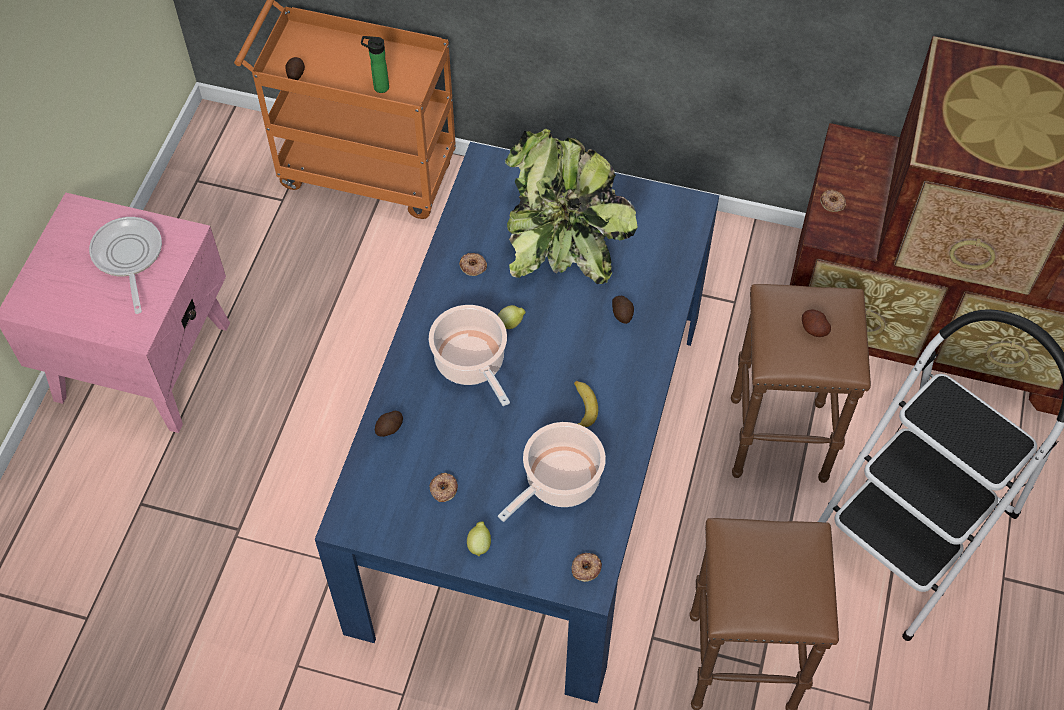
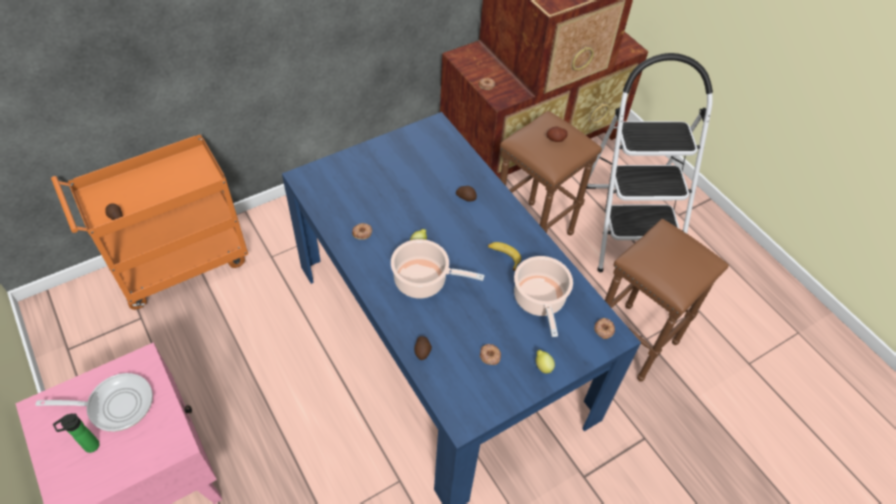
camera: 50 degrees left, 5 degrees down
frying pan [89,217,162,314] -> frying pan turned 150 degrees clockwise [35,373,153,432]
bottle [361,36,389,93] -> bottle moved to [53,414,100,453]
potted plant [505,128,638,284] -> none

